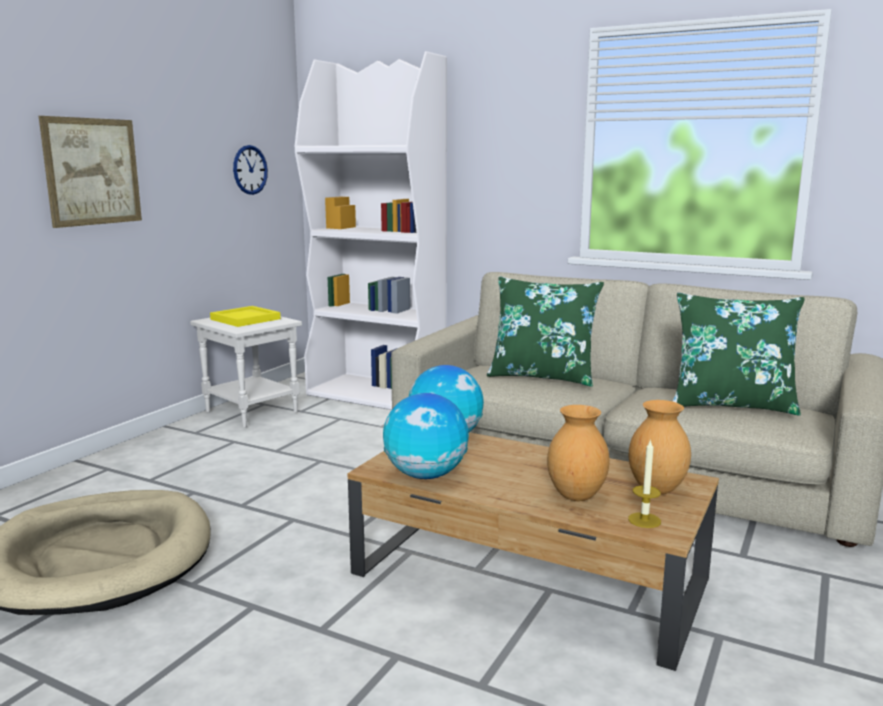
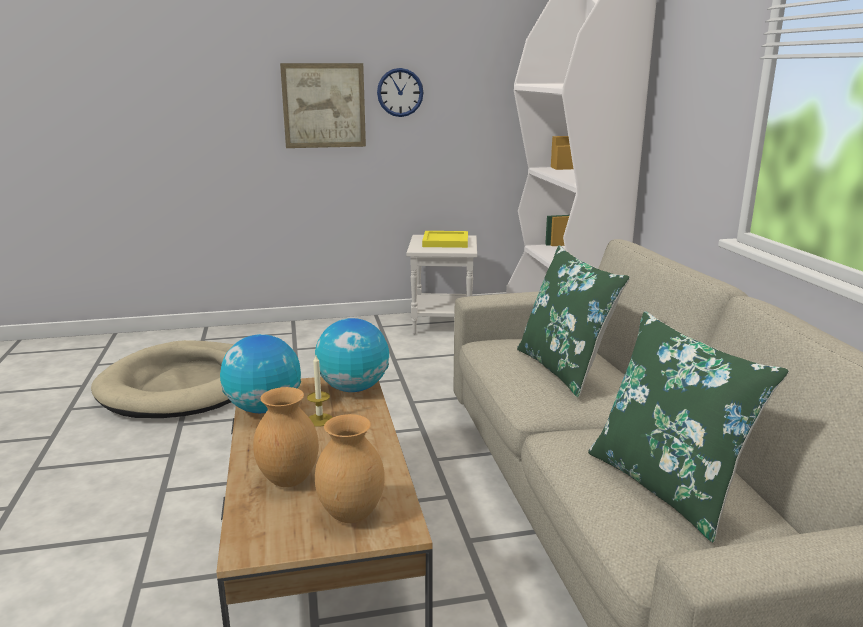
camera: 50 degrees right, 5 degrees up
wall clock [233,145,268,195] -> wall clock moved to [377,68,424,117]
candle [628,439,661,528] -> candle moved to [307,355,333,427]

